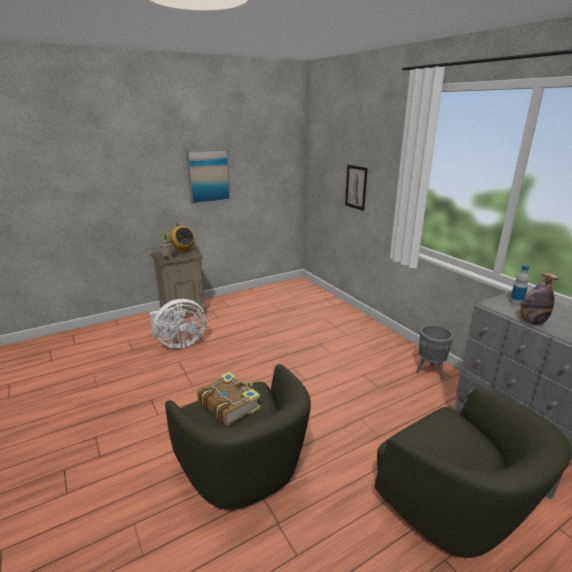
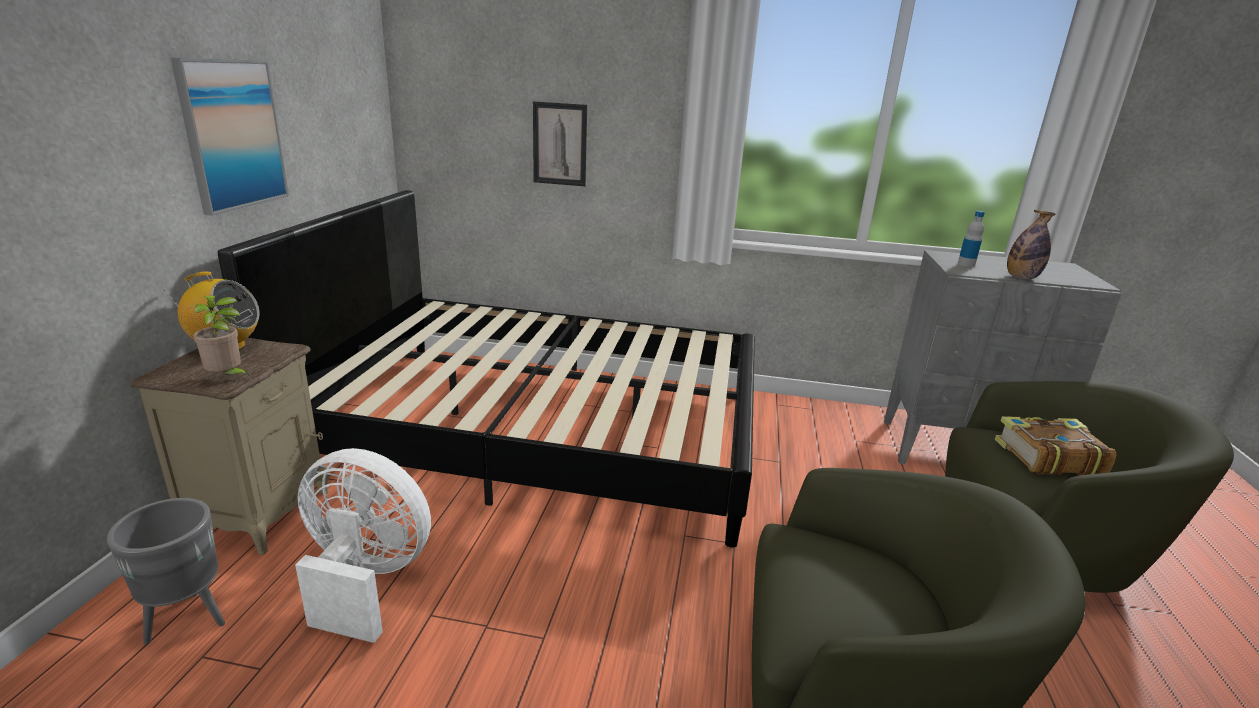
camera: 50 degrees left, 0 degrees up
white fan [149,299,206,348] -> white fan turned 90 degrees counterclockwise [295,448,431,643]
book [197,372,260,426] -> book moved to [995,416,1116,475]
grey planter [416,325,454,380] -> grey planter moved to [107,498,225,644]
none -> black bed [218,190,755,548]

